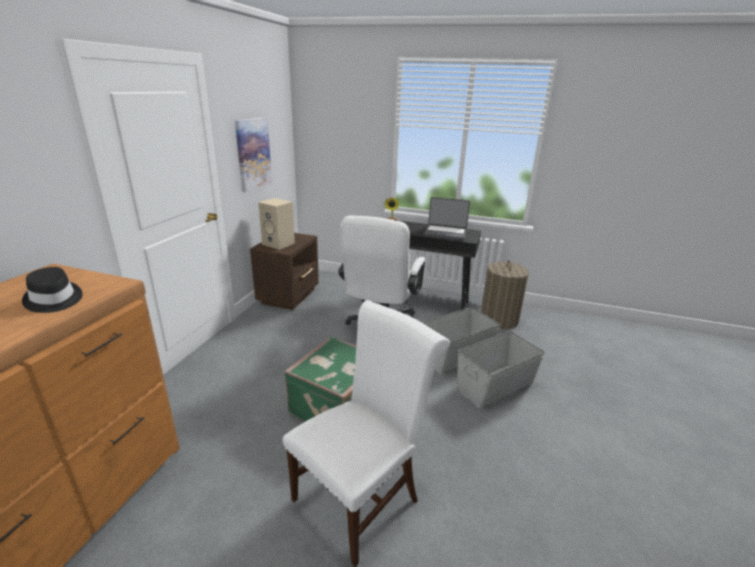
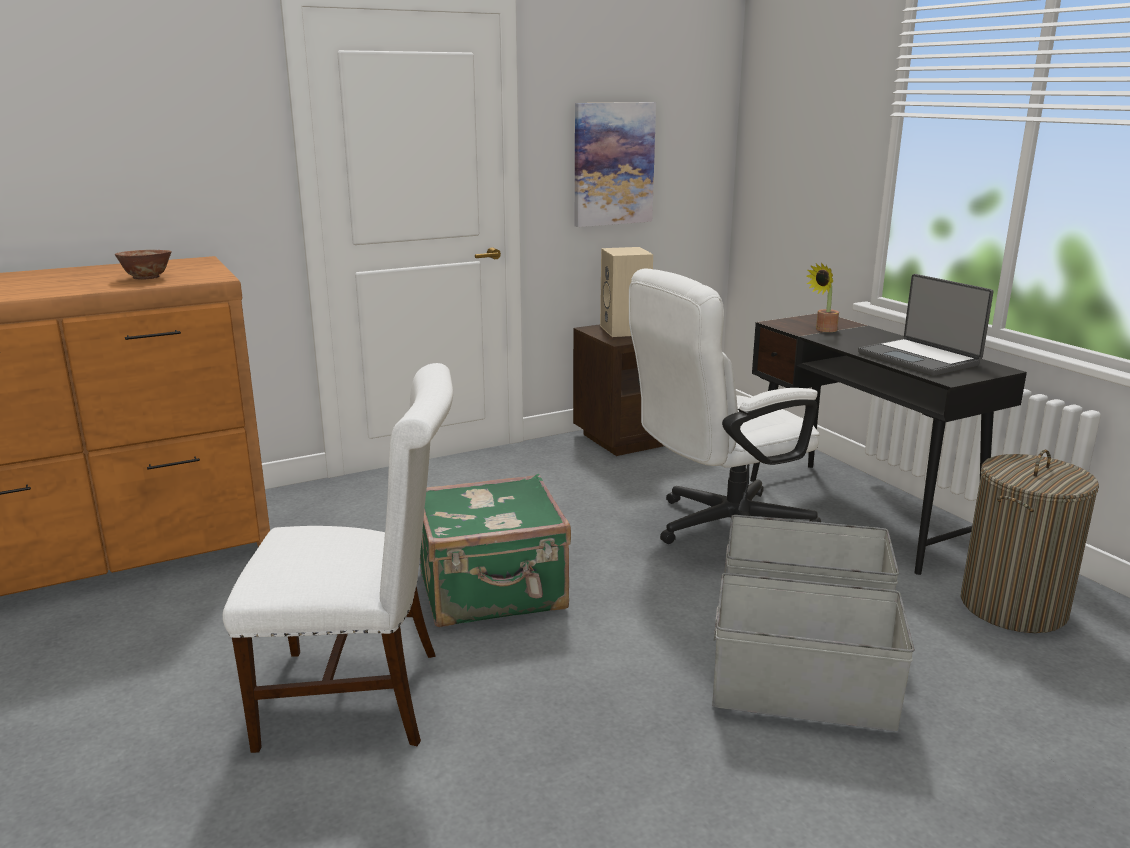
camera: 45 degrees right, 5 degrees down
black hat [22,267,83,313] -> bowl [115,250,172,280]

